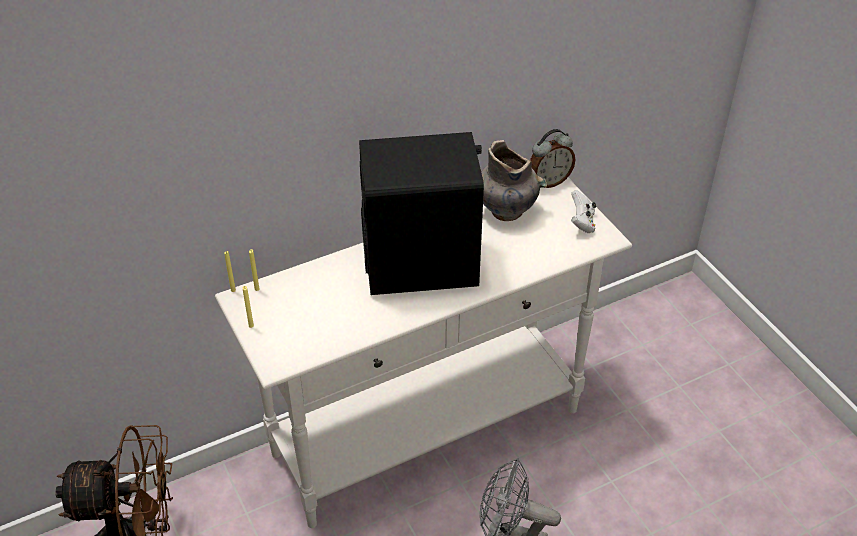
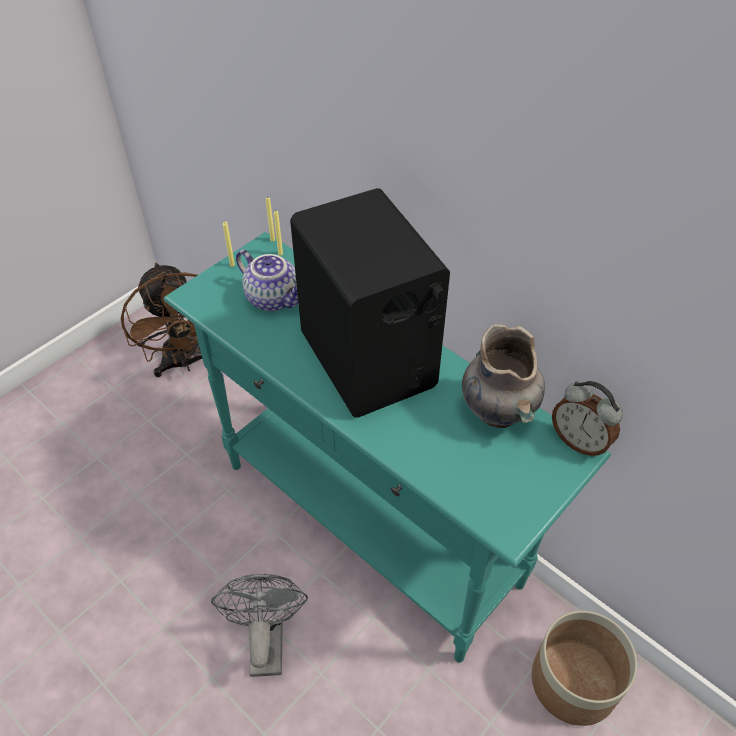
camera: 70 degrees right, 5 degrees up
white console table [215,178,632,528] -> turquoise console table [164,232,611,663]
white game controller [571,190,596,233] -> none
none -> teapot [236,250,298,311]
none -> planter [532,611,637,726]

